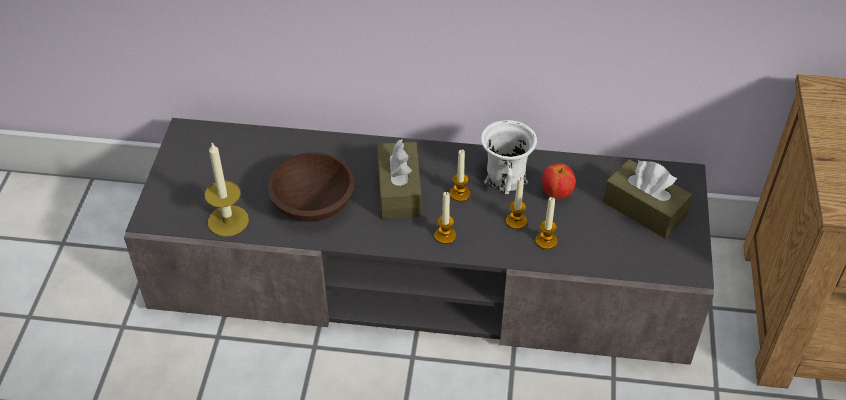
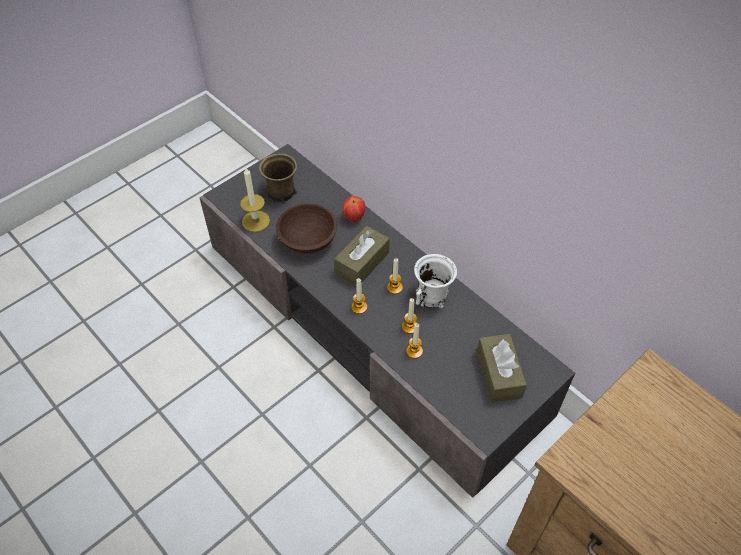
camera: 40 degrees right, 5 degrees up
apple [542,163,576,200] -> apple moved to [343,196,365,222]
none -> brown mug [259,153,297,204]

